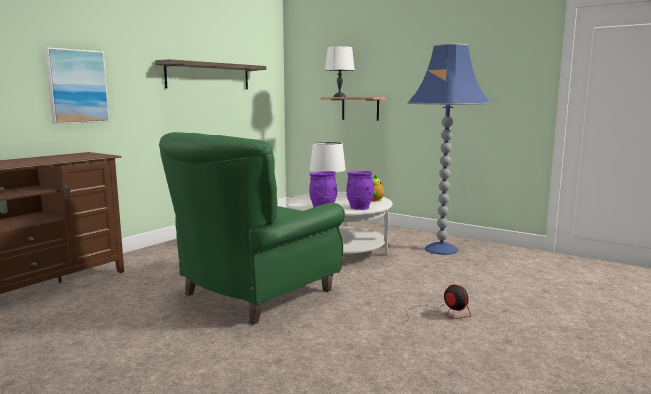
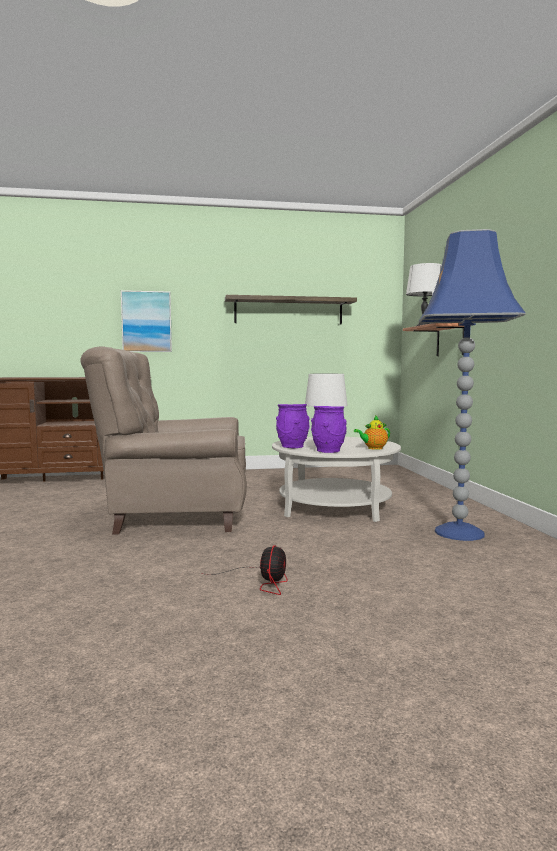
camera: 45 degrees right, 5 degrees down
green armchair [159,132,345,325] -> beige armchair [80,346,247,534]

